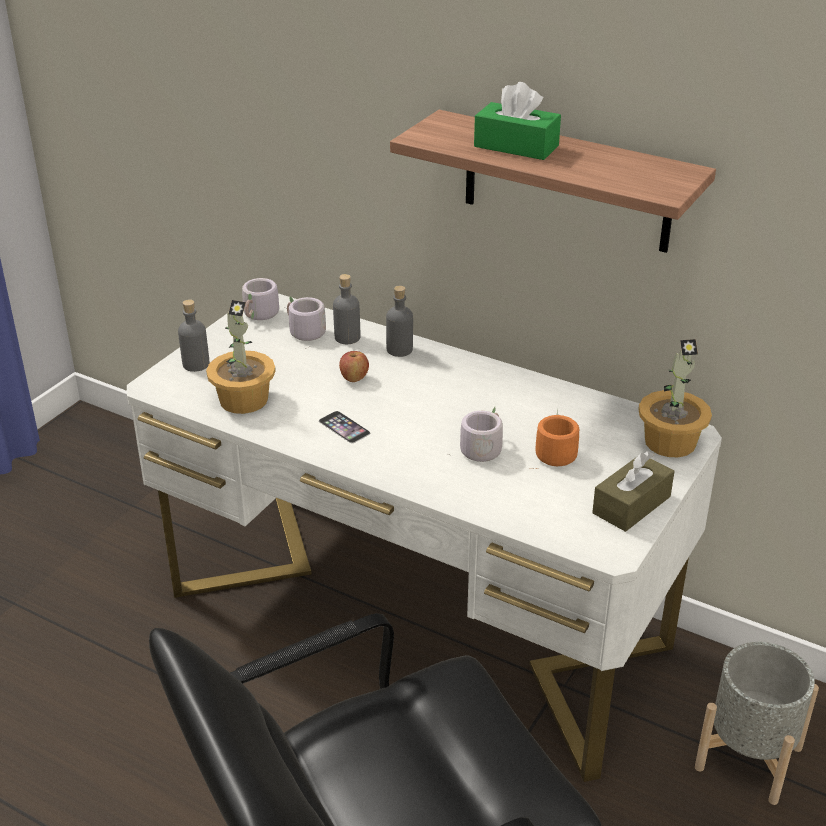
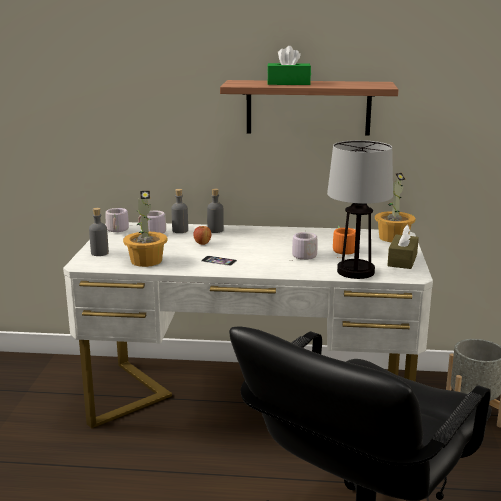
camera: 25 degrees left, 15 degrees down
none -> table lamp [327,140,393,279]

